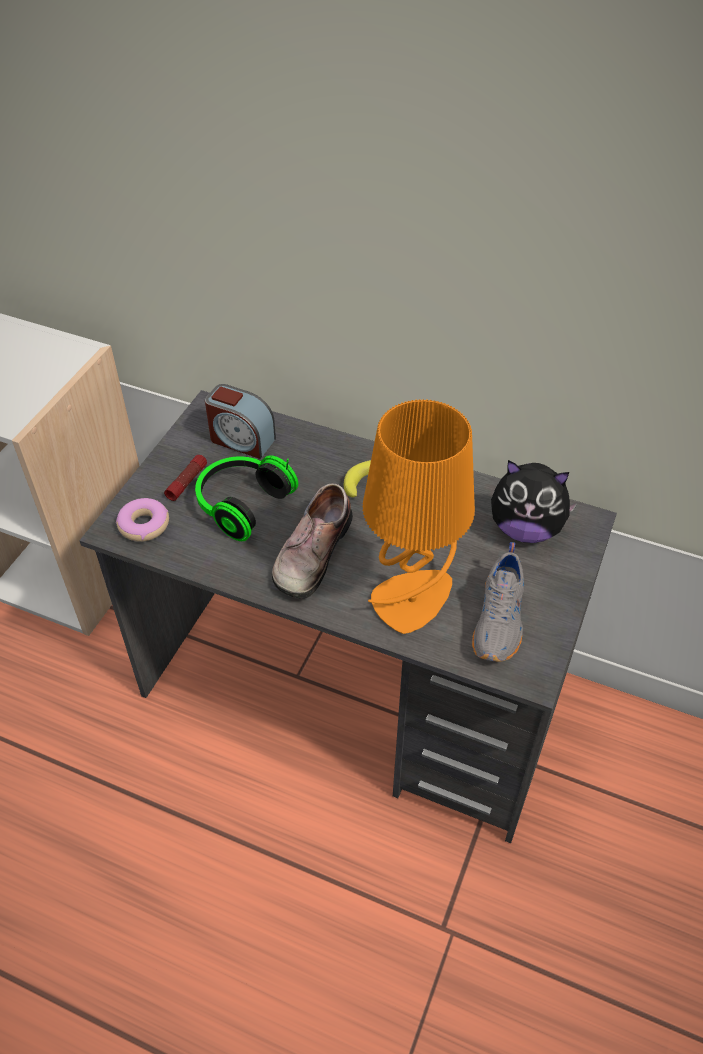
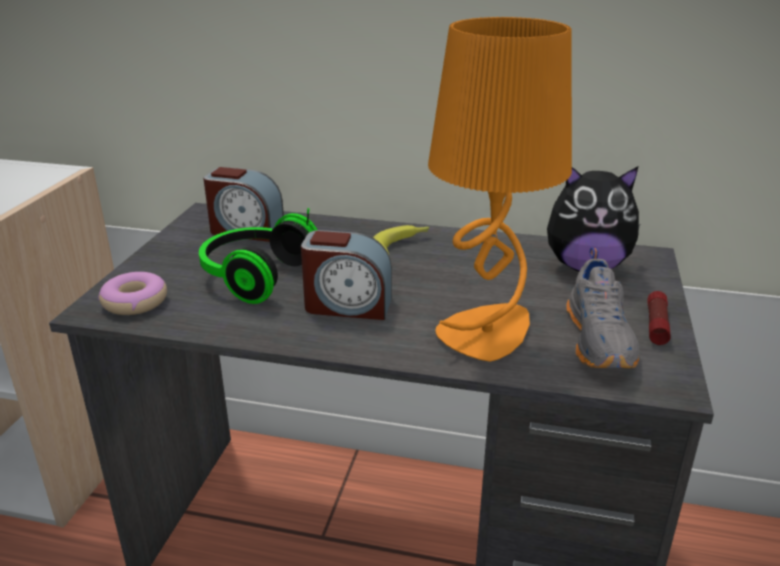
camera: 10 degrees left, 20 degrees down
flashlight [164,455,207,501] -> flashlight moved to [647,291,671,345]
shoe [272,483,353,599] -> alarm clock [301,230,392,320]

